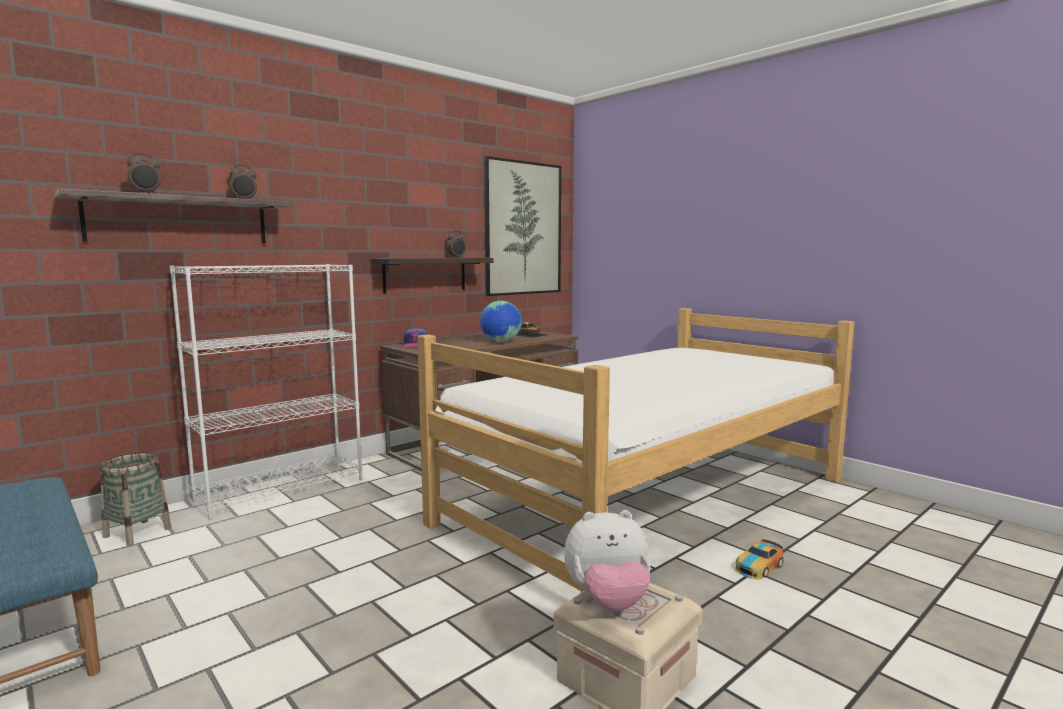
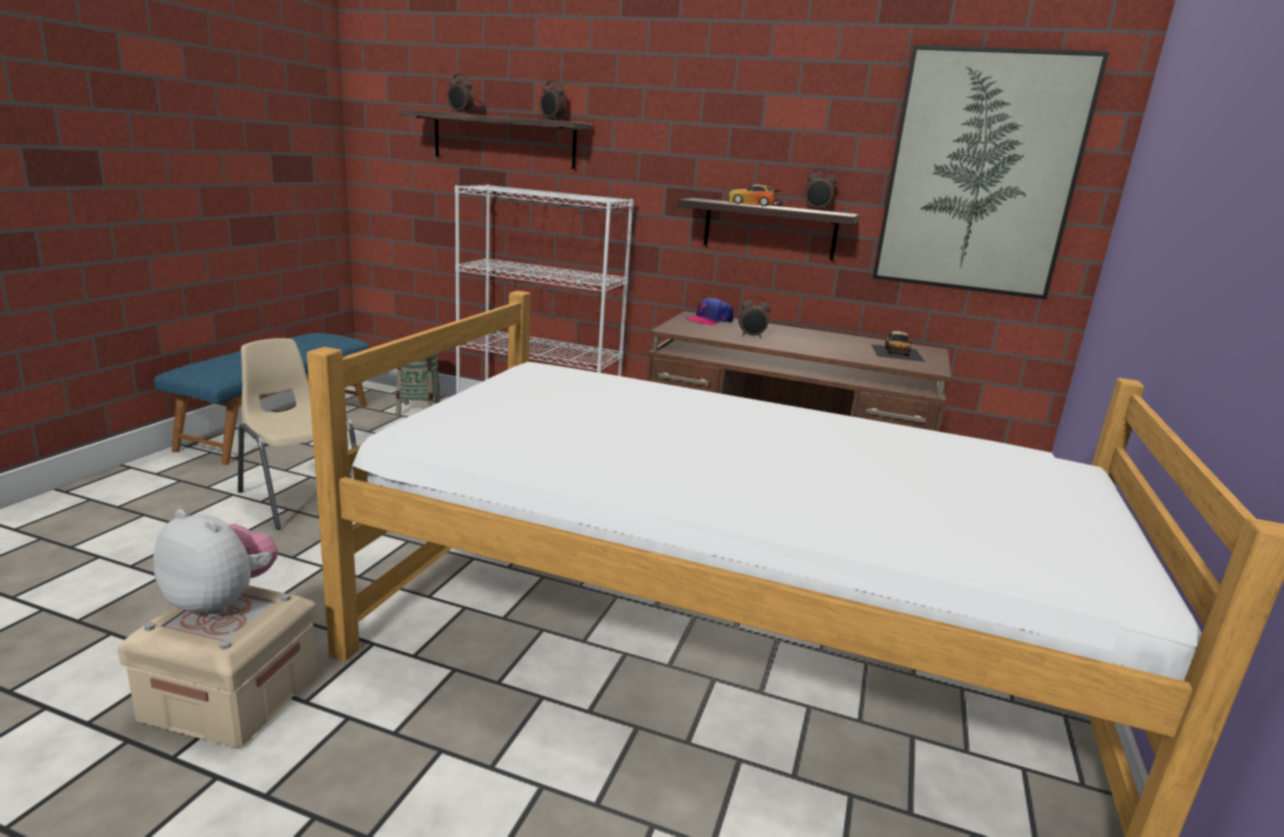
camera: 60 degrees right, 10 degrees up
globe [480,301,522,342] -> none
plush toy [564,510,650,612] -> plush toy turned 150 degrees clockwise [153,509,278,617]
toy car [735,539,783,579] -> toy car moved to [728,184,779,207]
none -> beige chair [238,338,357,530]
none -> alarm clock [739,296,771,338]

